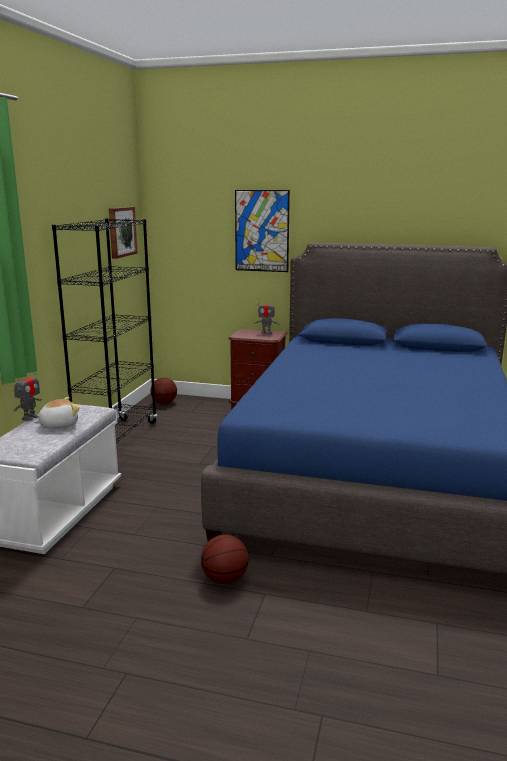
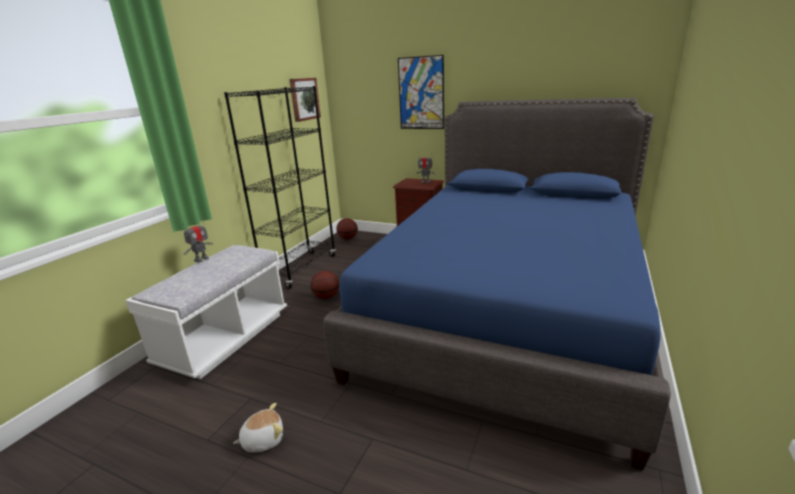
camera: 10 degrees right, 5 degrees up
plush toy [34,397,80,429] -> plush toy moved to [233,403,283,453]
basketball [201,535,249,584] -> basketball moved to [310,271,339,299]

